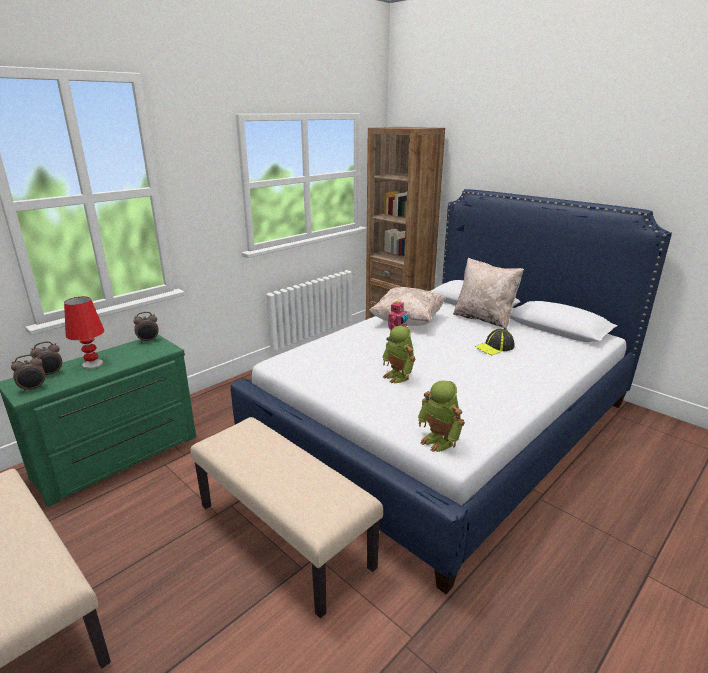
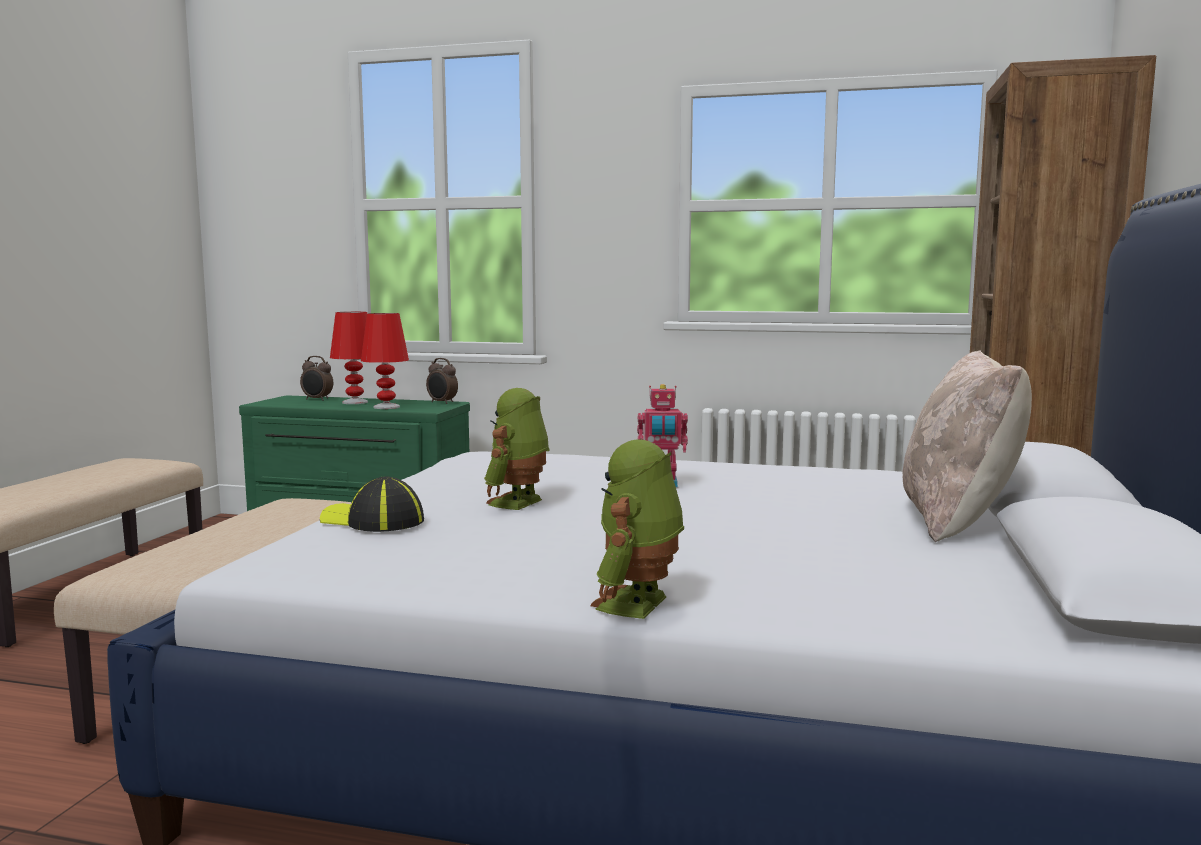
camera: 60 degrees right, 15 degrees down
alarm clock [11,355,45,393] -> none
beige pillow [369,287,446,326] -> none
toy robot [418,380,465,452] -> toy robot moved to [590,439,684,619]
cap [475,329,515,355] -> cap moved to [320,477,424,532]
none -> red table lamp [361,313,409,409]

